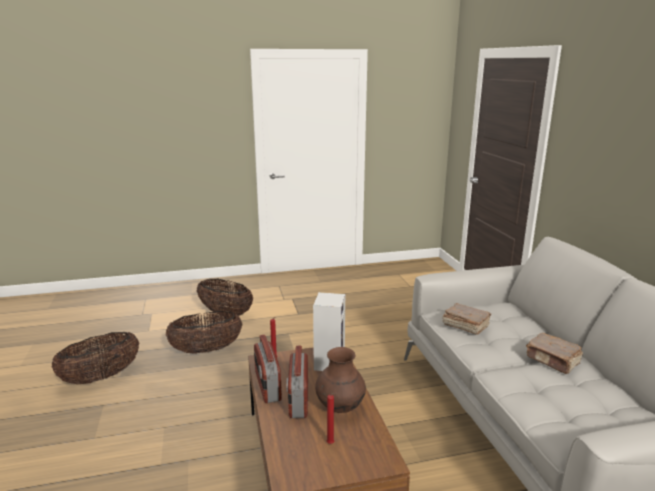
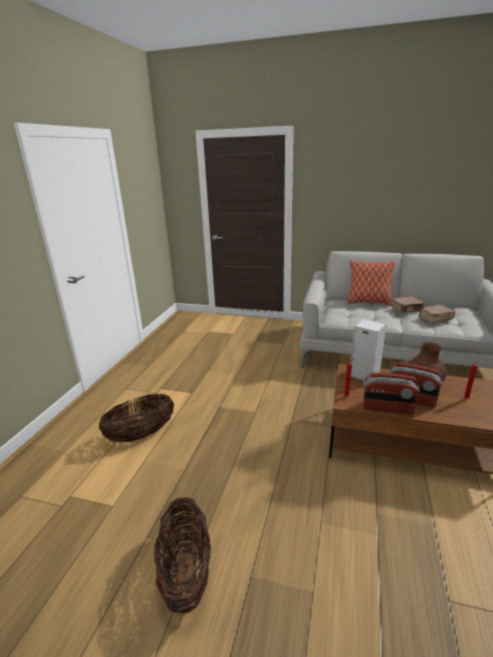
camera: 60 degrees left, 5 degrees up
basket [166,311,242,354] -> none
brown book [443,303,491,335] -> brown book moved to [419,305,456,324]
none -> pillow [347,260,395,306]

